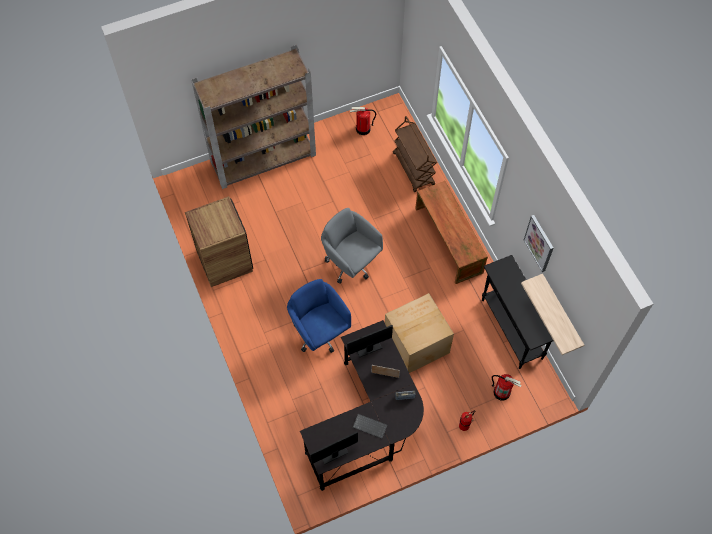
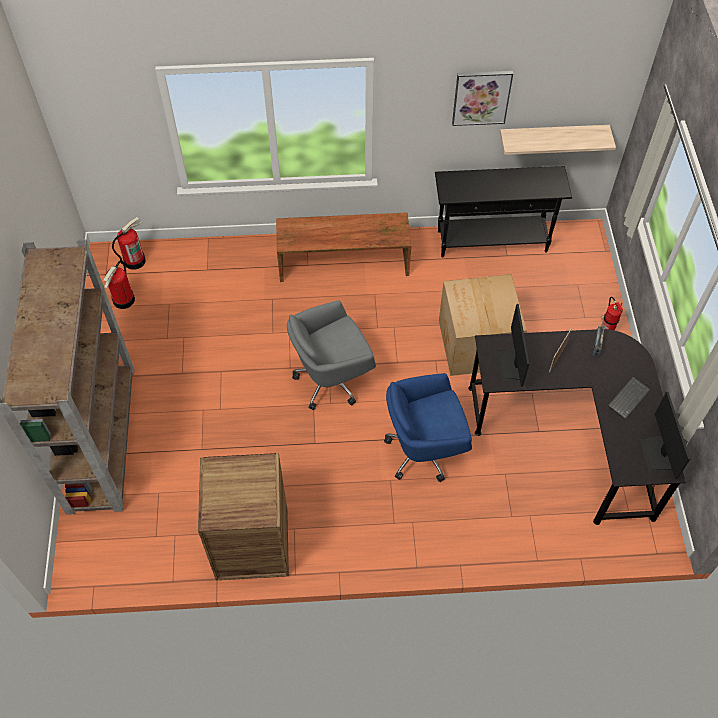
camera: 70 degrees left, 5 degrees down
brown cart [393,116,437,192] -> none
fire extinguisher [492,374,522,401] -> fire extinguisher moved to [112,217,146,270]

